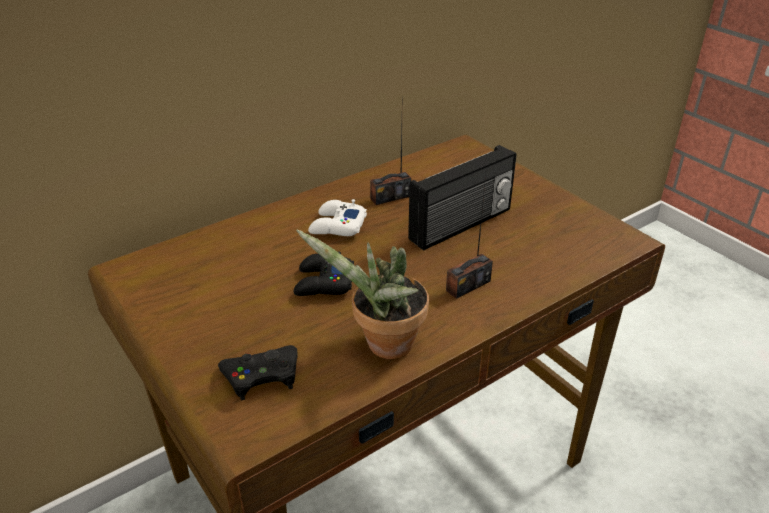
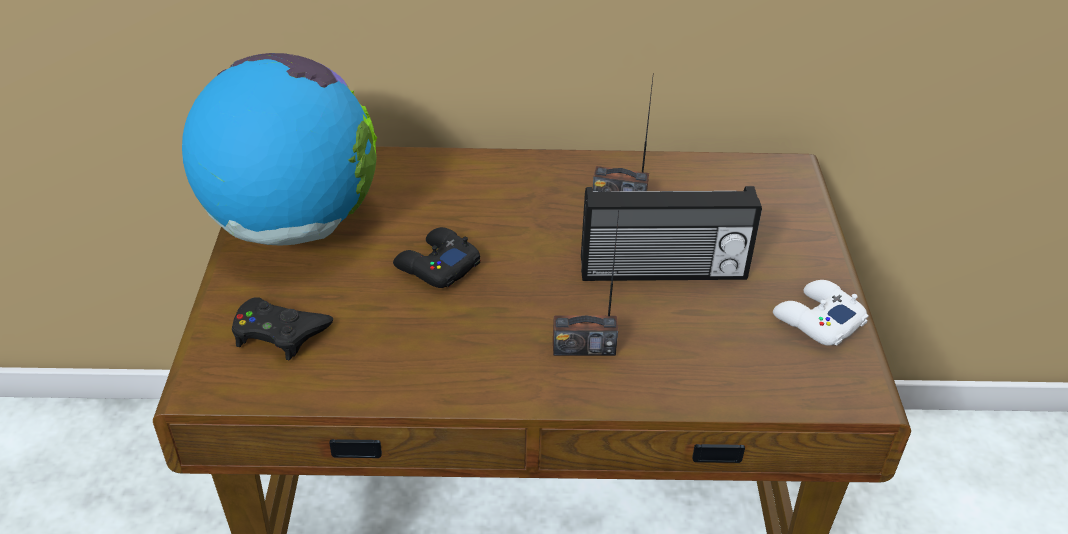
camera: 35 degrees right, 5 degrees up
potted plant [296,229,429,359] -> none
white game controller [308,199,367,236] -> white game controller moved to [773,280,869,346]
none -> globe [182,53,377,246]

